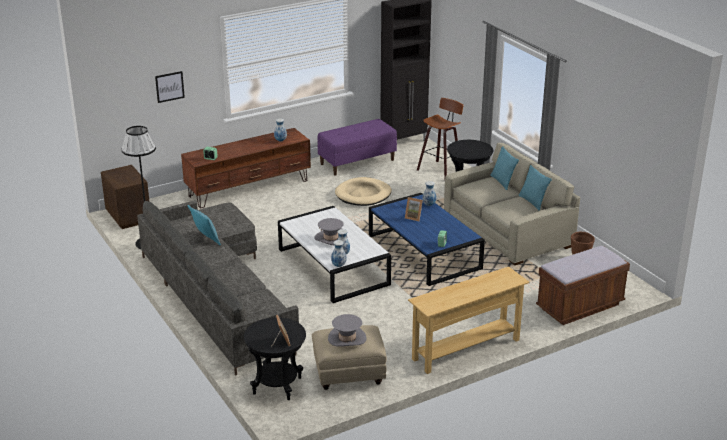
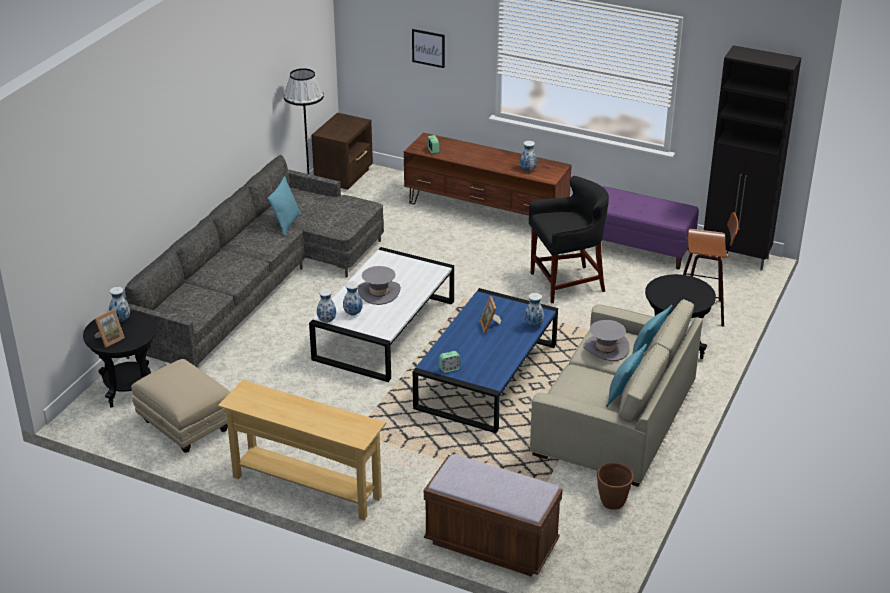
camera: 55 degrees right, 5 degrees up
grey hat [328,314,367,347] -> grey hat moved to [583,320,629,361]
beige dog bed [335,177,392,206] -> black stool [529,176,609,303]
none -> vase [109,287,130,322]

